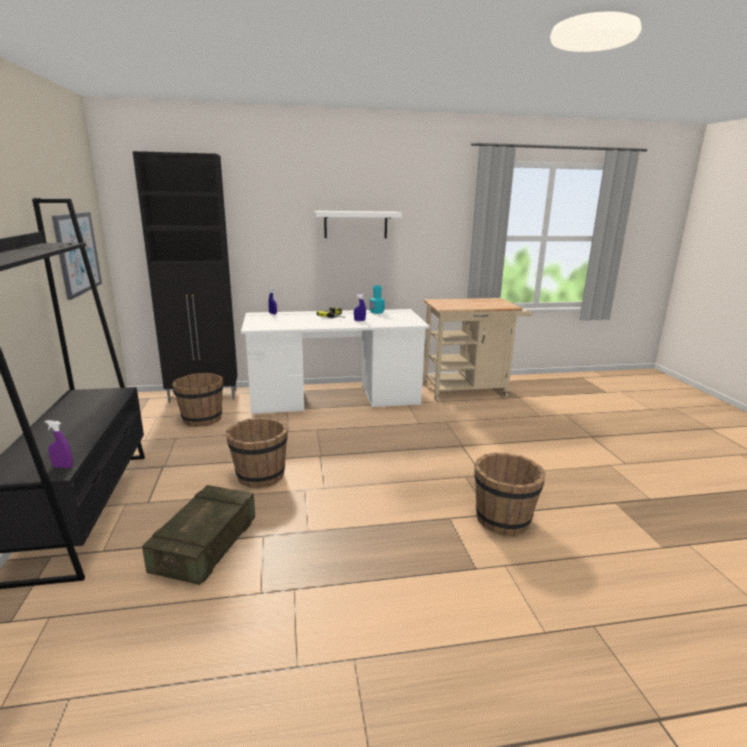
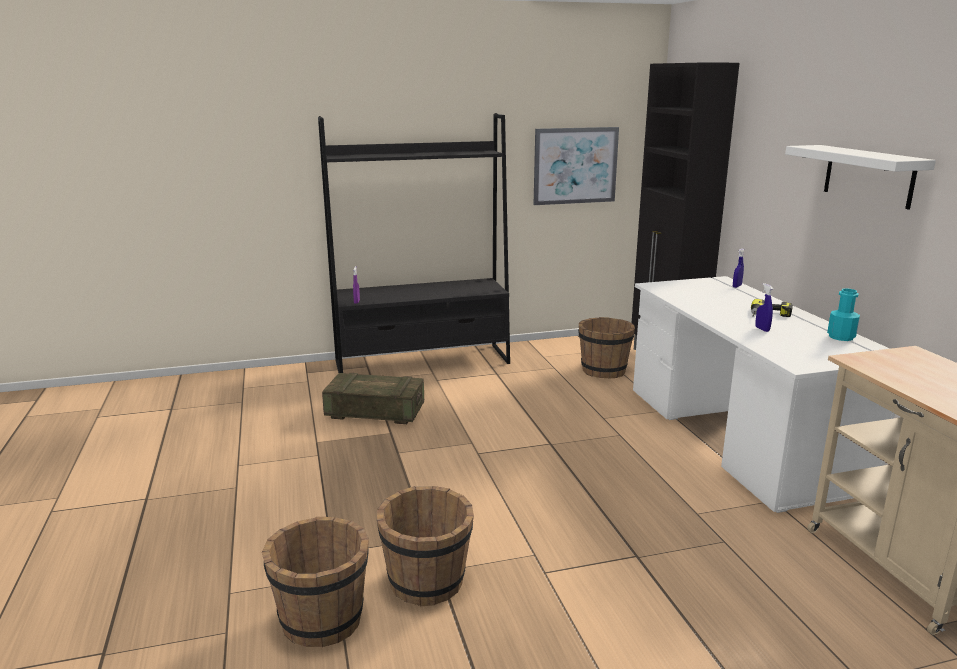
camera: 85 degrees right, 0 degrees up
brown bucket [226,417,288,488] -> brown bucket moved to [262,517,369,647]

